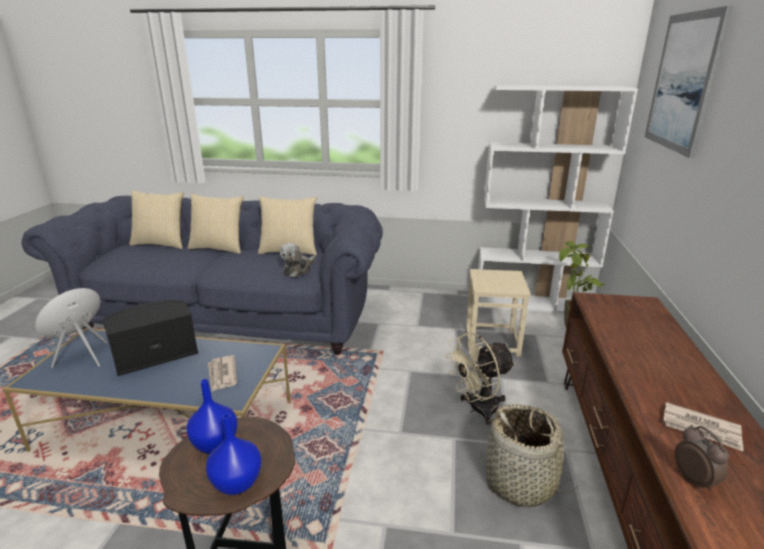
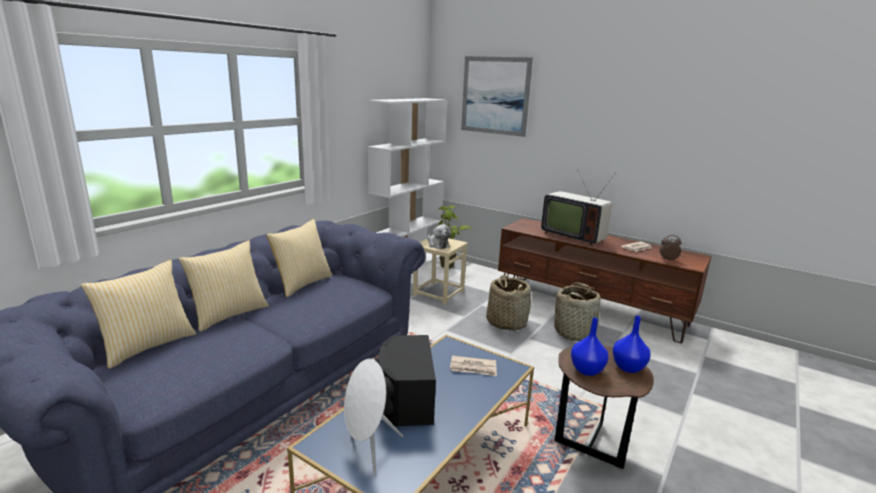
camera: 65 degrees left, 5 degrees down
plush toy [280,243,316,277] -> plush toy moved to [427,224,451,249]
beige fan [445,332,516,425] -> basket [486,275,531,331]
none -> television [541,169,615,246]

